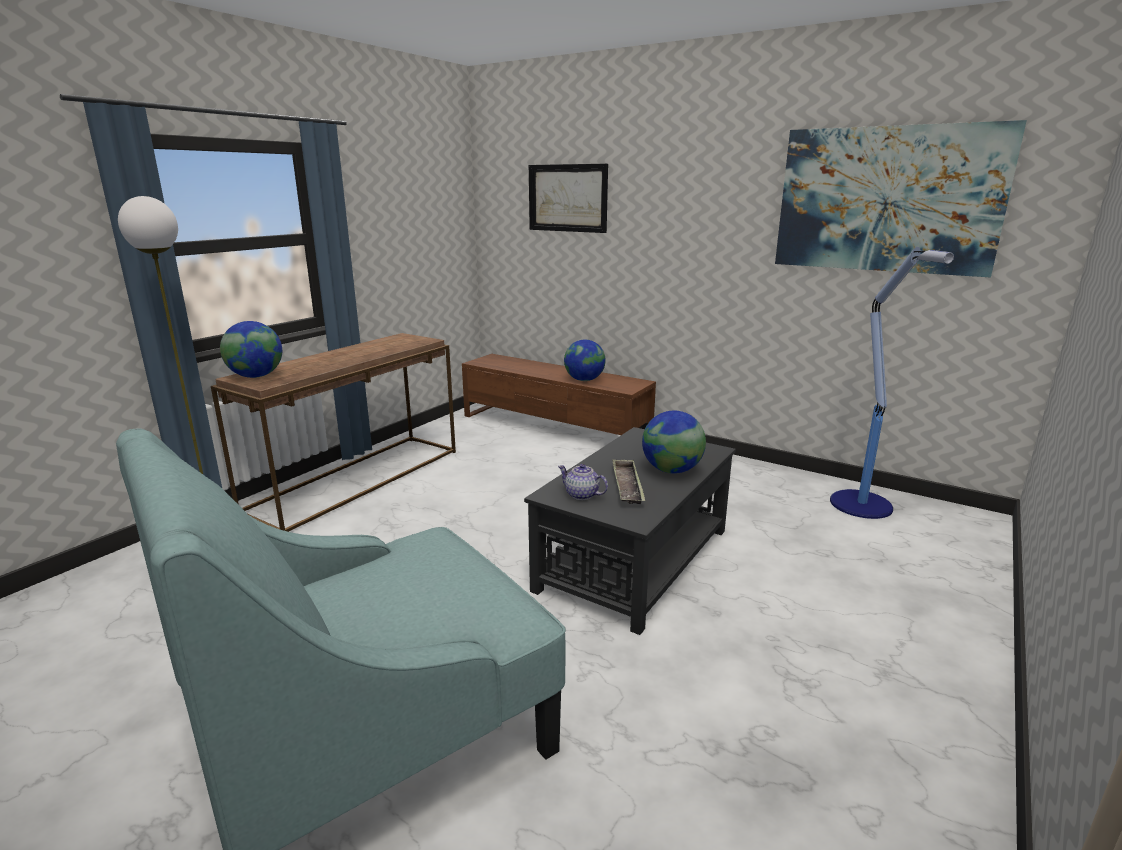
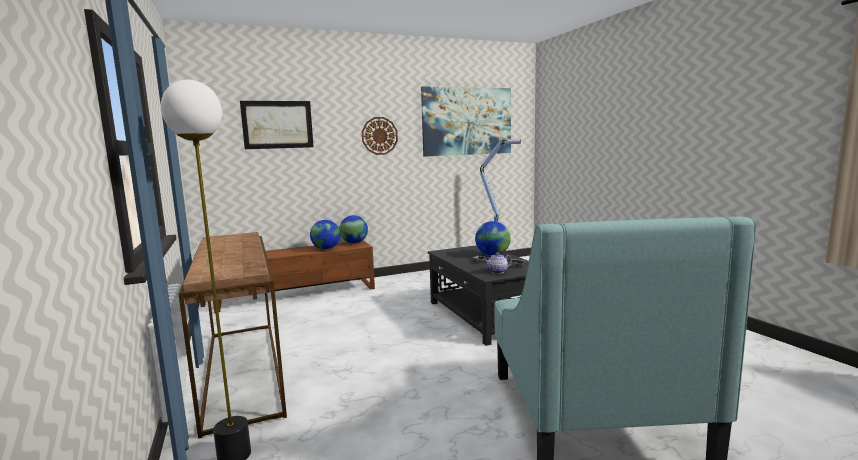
camera: 55 degrees left, 10 degrees down
globe [220,321,282,378] -> globe moved to [339,215,368,244]
none -> wall clock [362,117,398,155]

